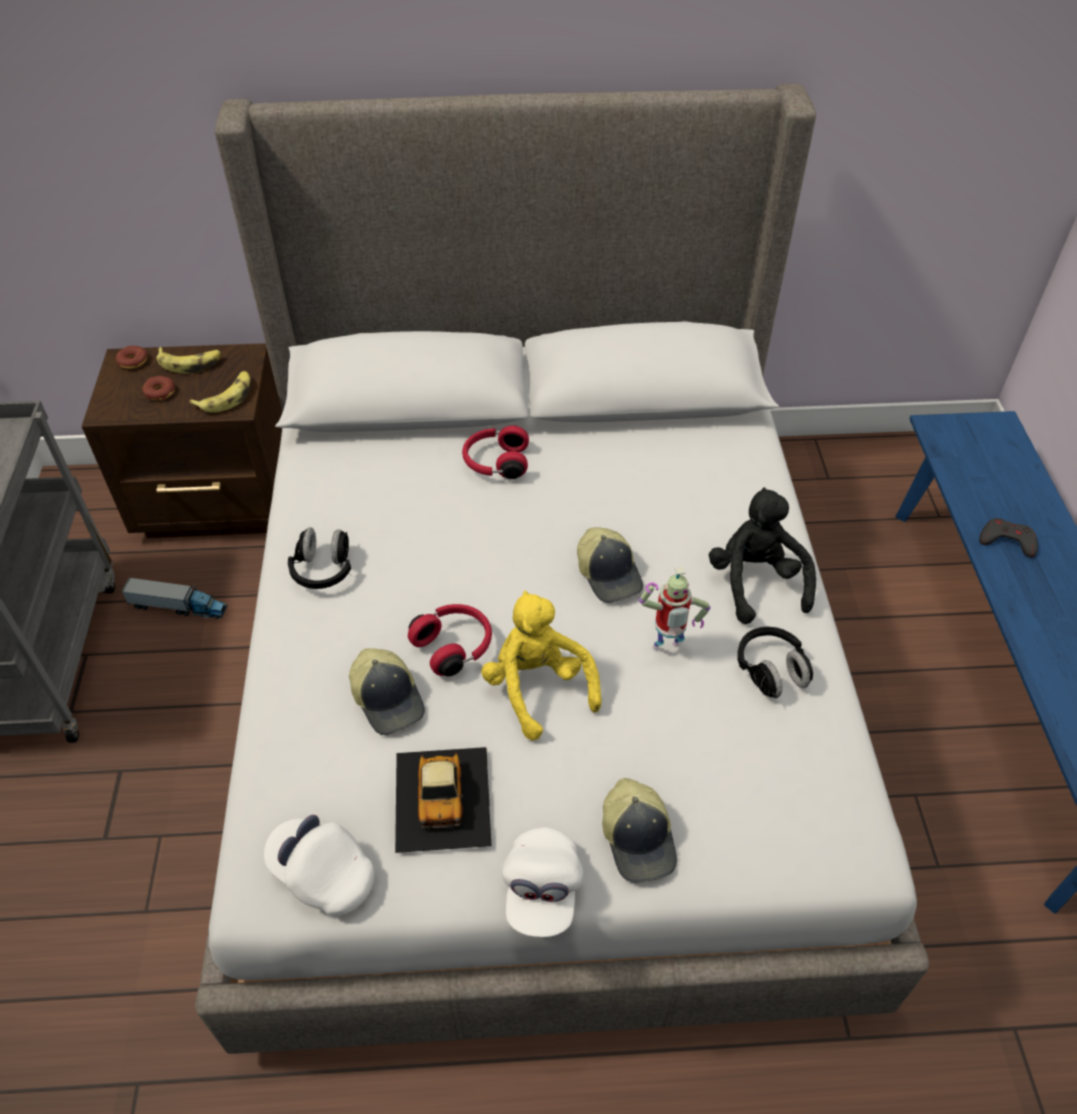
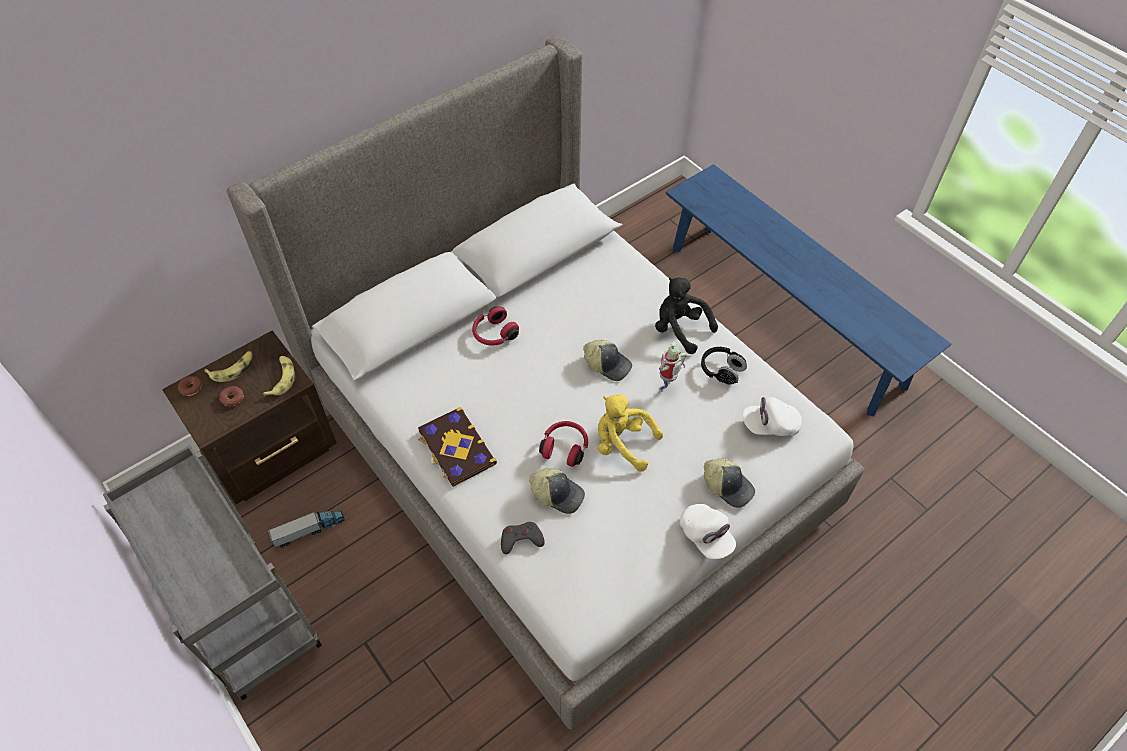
camera: 35 degrees left, 5 degrees up
white cap [264,815,375,916] -> white cap moved to [743,397,802,436]
black headphones [288,527,351,589] -> book [418,407,497,487]
toy car [395,747,491,853] -> none
grey game controller [979,518,1038,558] -> grey game controller moved to [501,522,545,554]

